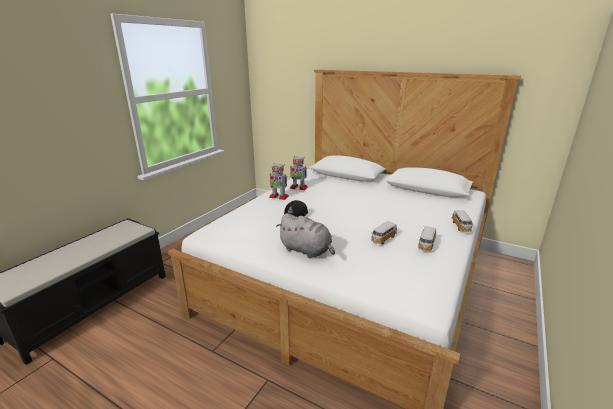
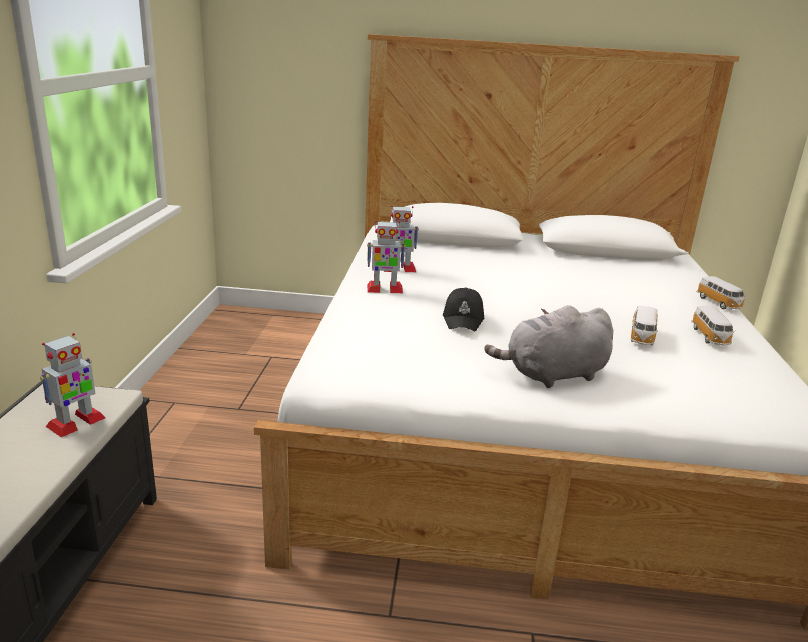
camera: 25 degrees left, 0 degrees up
grey plush toy [277,213,335,258] -> grey plush toy turned 150 degrees clockwise [485,305,613,388]
none -> toy robot [40,333,105,437]

